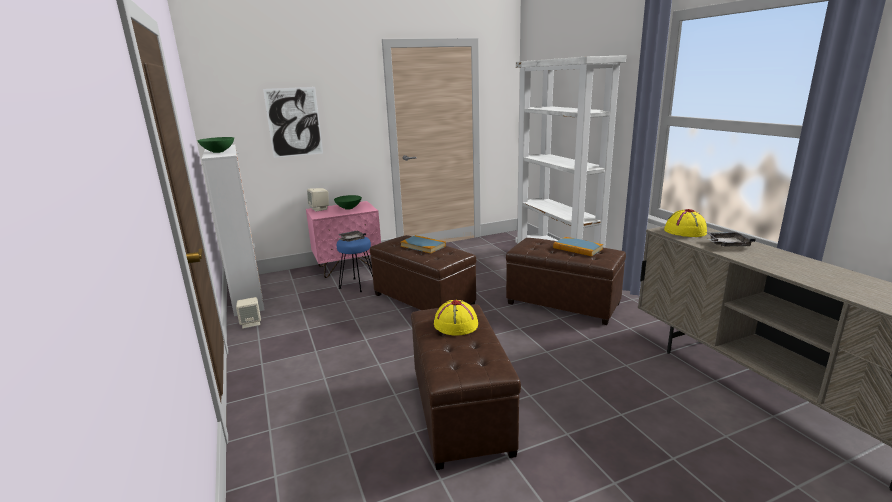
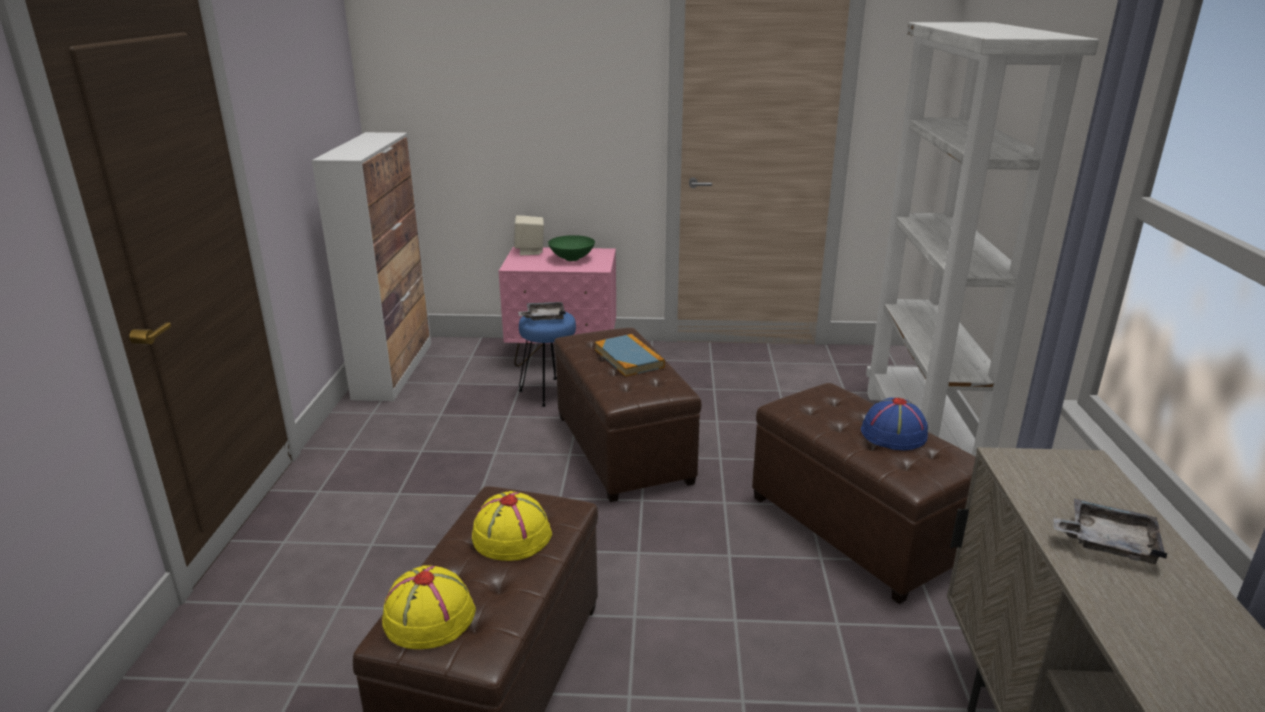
camera: 25 degrees right, 5 degrees up
green bowl [197,137,234,153] -> none
beige speaker [236,297,261,329] -> none
picture [263,87,323,158] -> none
book [553,237,603,256] -> blue hat [861,398,928,450]
yellow hat [664,209,707,237] -> yellow hat moved to [382,565,476,649]

